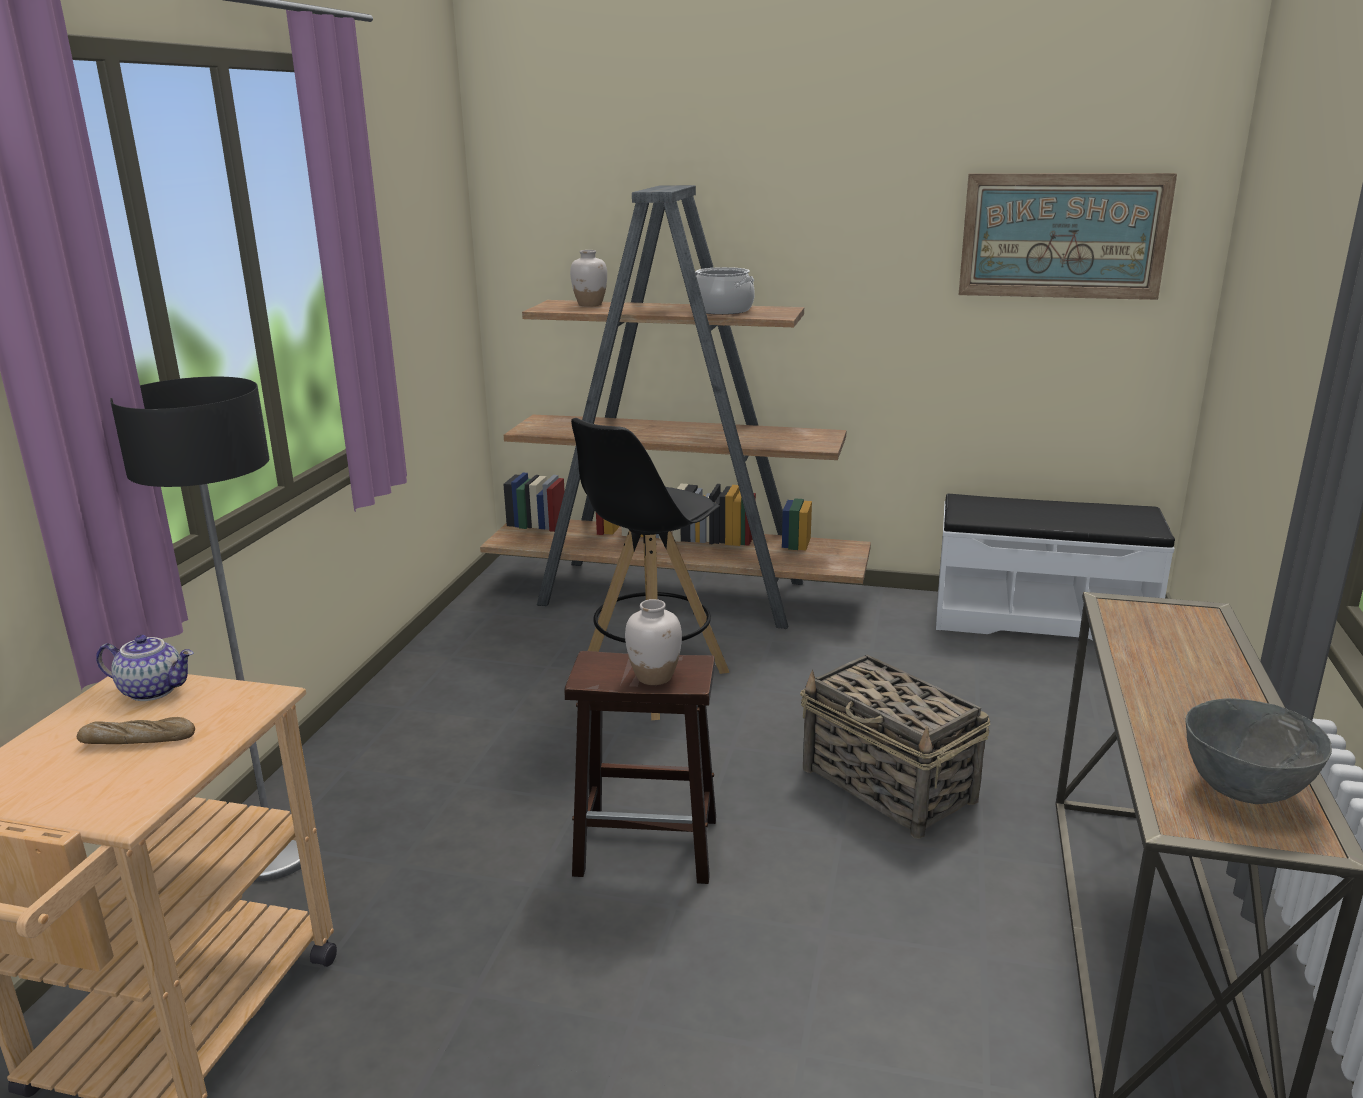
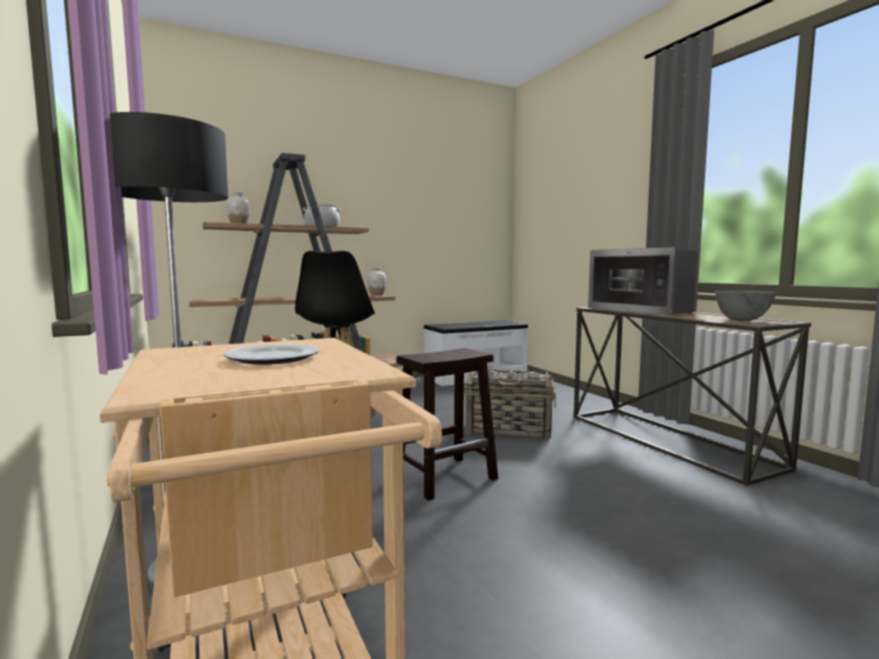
camera: 40 degrees left, 15 degrees down
bread [77,717,195,744] -> plate [224,344,320,365]
teapot [96,635,193,701] -> none
white vase [625,599,682,685] -> white vase moved to [367,268,386,296]
picture [959,173,1177,300] -> none
none -> microwave [588,247,698,316]

